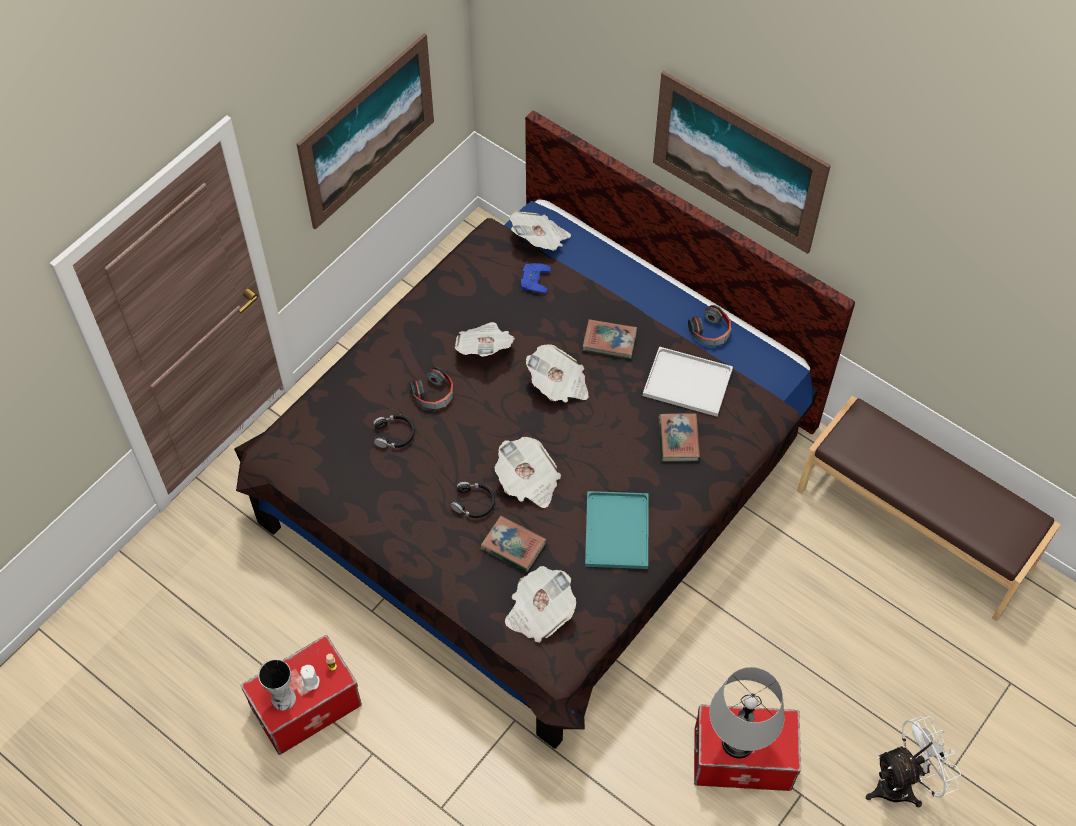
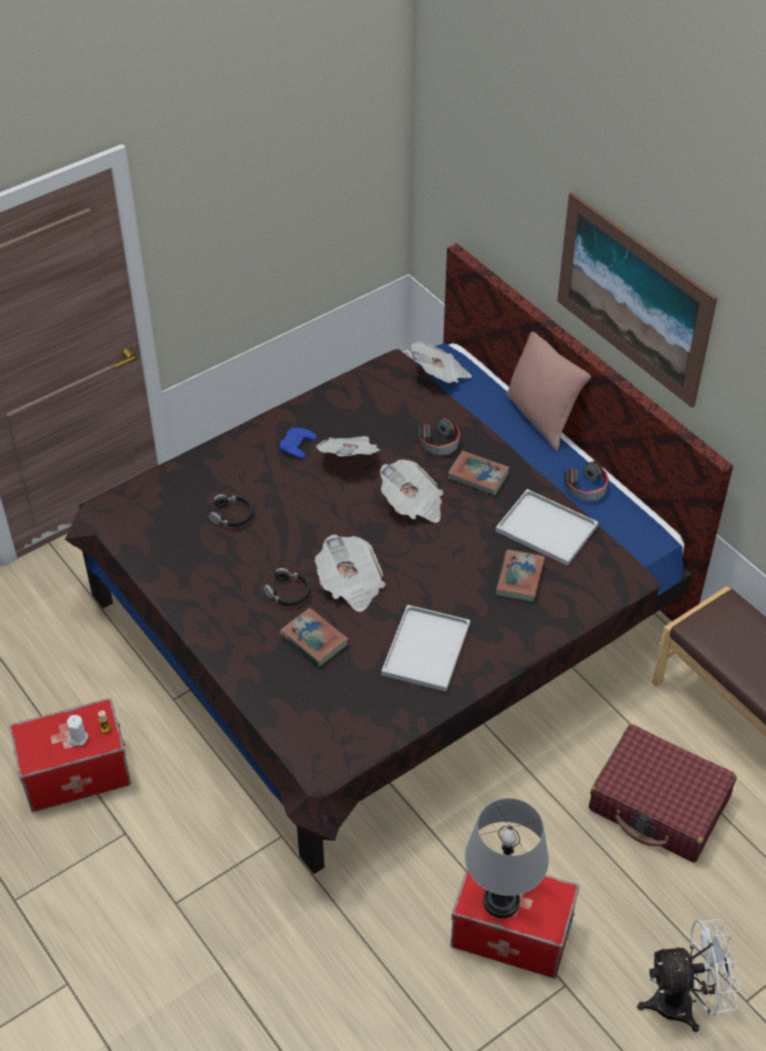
camera: 15 degrees right, 10 degrees down
vase [258,659,296,710] -> none
picture [296,33,434,230] -> none
headphones [410,367,454,409] -> headphones moved to [418,417,461,455]
newspaper [505,566,576,643] -> none
blue game controller [521,263,551,294] -> blue game controller moved to [279,427,317,460]
turquoise tray [585,491,649,569] -> white tray [381,605,470,692]
none -> pink pillow [506,331,591,451]
none -> red suitcase [589,724,737,862]

